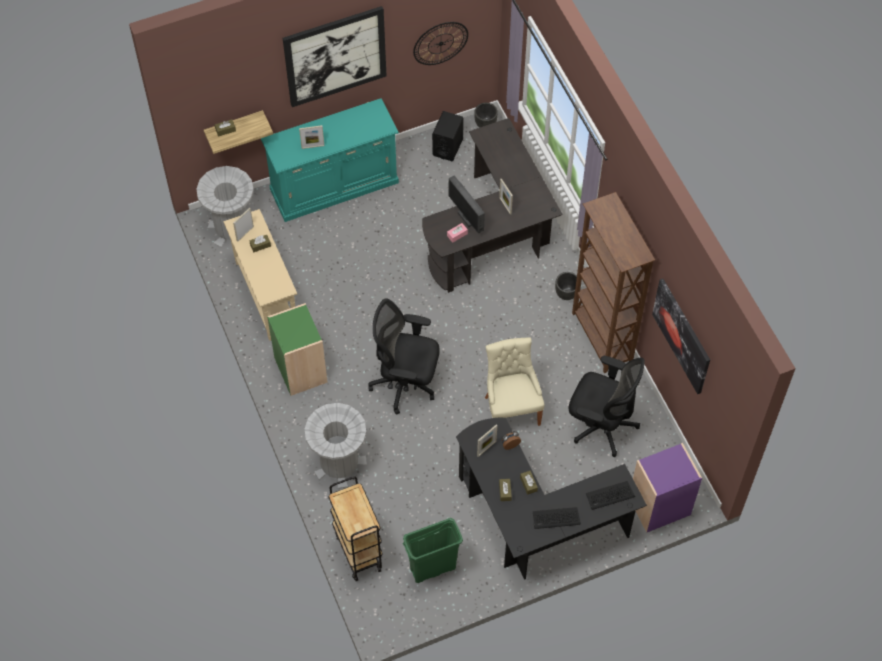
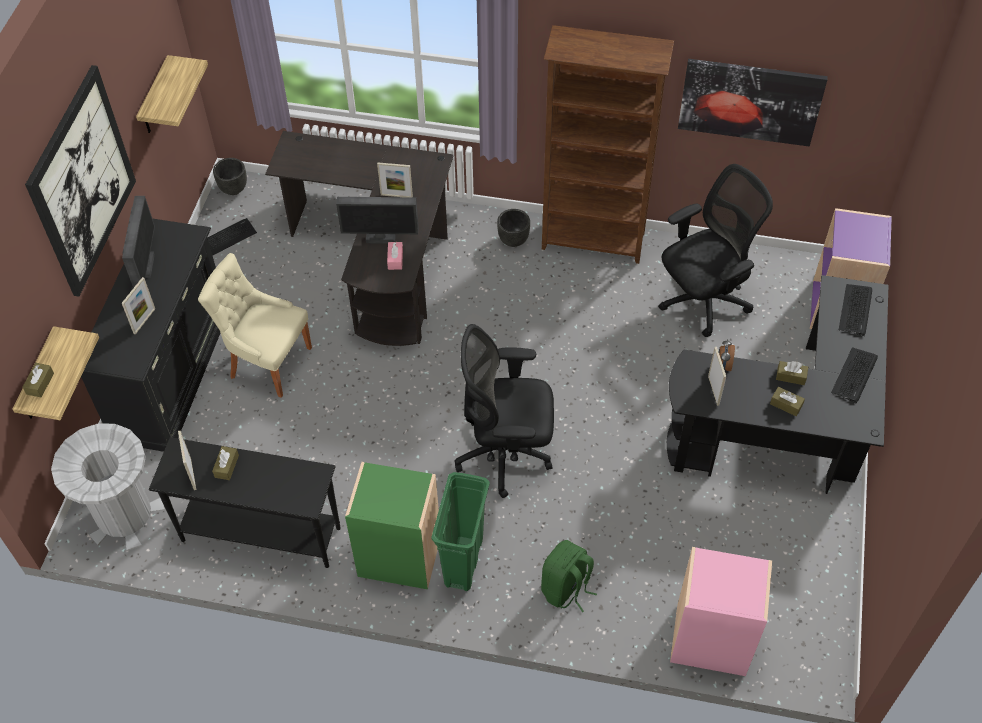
camera: 55 degrees left, 5 degrees down
beige console table [223,209,297,341] -> black console table [149,437,341,568]
turquoise cabinet [261,98,399,222] -> black cabinet [81,219,220,452]
grey trash can [305,403,367,488] -> green backpack [541,540,597,612]
brown cart [328,476,383,581] -> pink bookcase [670,547,772,676]
black office chair [368,298,440,415] -> black office chair turned 45 degrees clockwise [455,324,554,498]
green trash can [403,518,463,583] -> green trash can moved to [431,472,490,591]
wall clock [413,22,468,65] -> shelf [136,55,208,133]
black speaker [432,111,464,161] -> keyboard [207,218,257,256]
beige chair [485,337,544,426] -> beige chair moved to [198,253,312,398]
none -> monitor [122,196,155,288]

